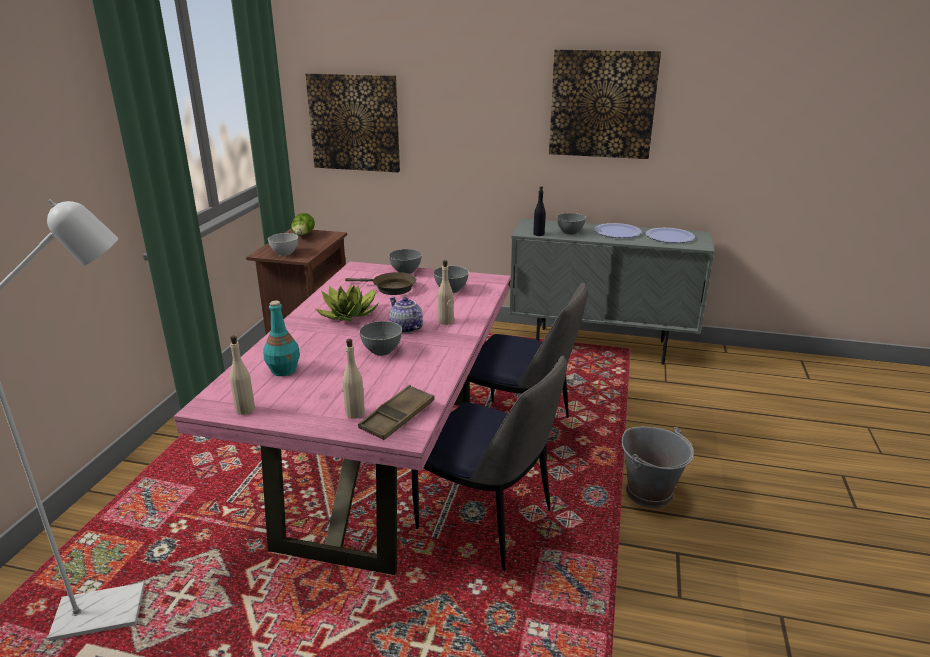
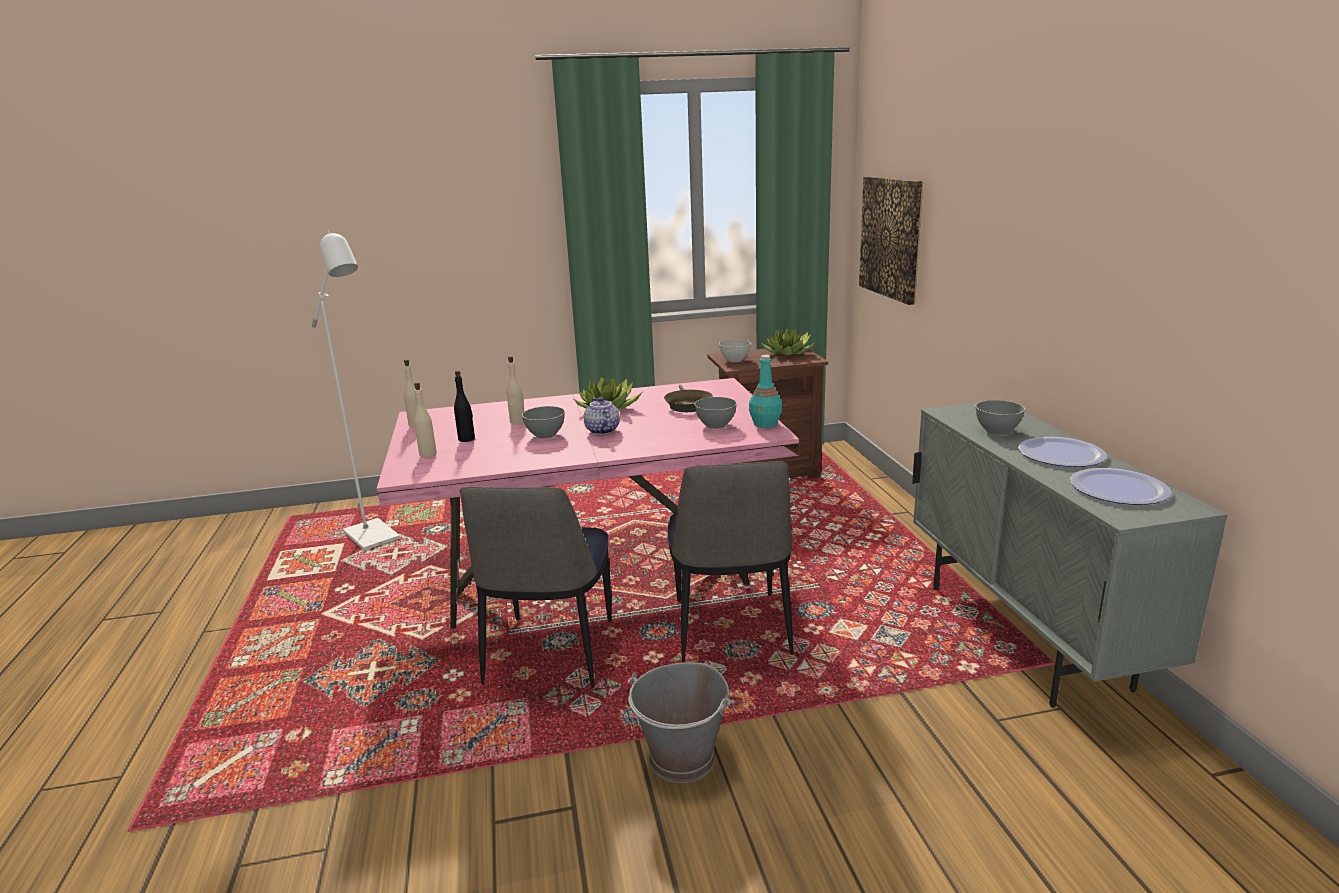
camera: 65 degrees right, 5 degrees down
turquoise bottle [263,301,300,376] -> turquoise bottle moved to [749,355,782,428]
lettuce [291,213,315,236] -> potted plant [760,328,816,355]
brown tray [358,385,435,440] -> none
grey bowl [389,249,422,274] -> none
teapot [389,297,423,333] -> teapot turned 45 degrees counterclockwise [584,397,619,435]
beige bottle [438,260,453,325] -> beige bottle moved to [507,356,524,424]
black bottle [533,186,546,236] -> black bottle moved to [454,371,475,442]
picture [549,49,661,159] -> none

